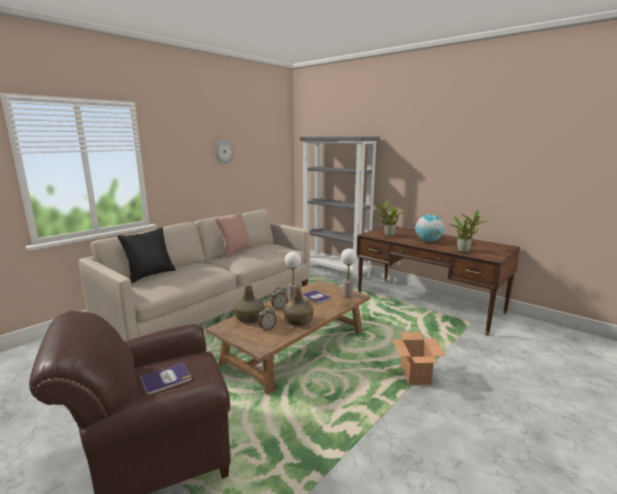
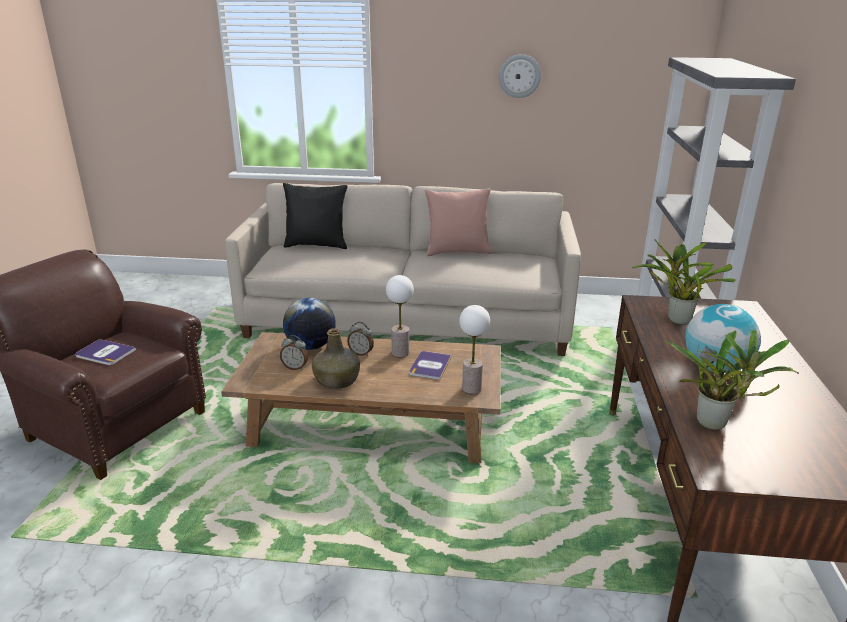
camera: 55 degrees right, 10 degrees up
green bottle [234,285,264,323] -> globe [283,298,336,350]
cardboard box [392,332,445,385] -> none

